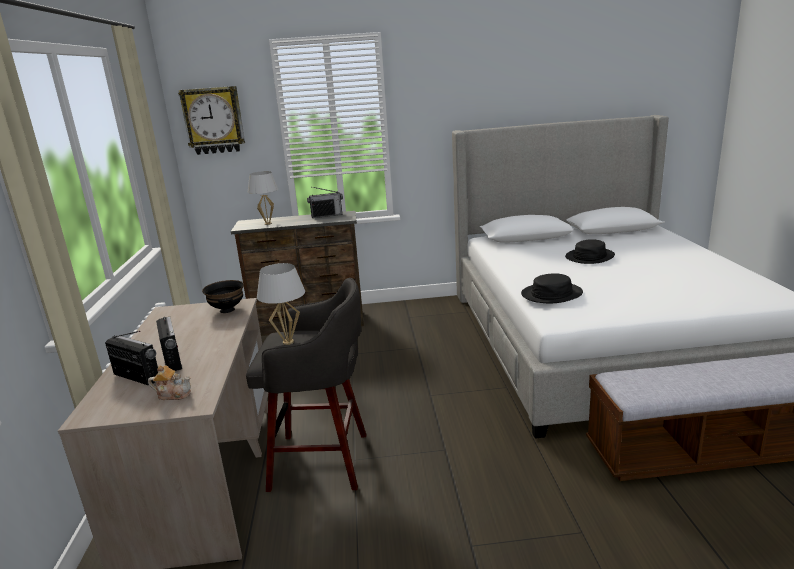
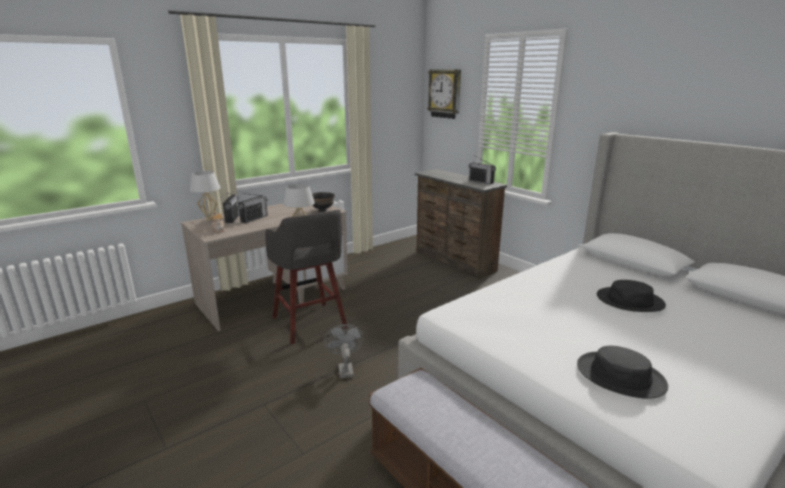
camera: 55 degrees right, 0 degrees up
white table lamp [248,171,279,225] -> white table lamp moved to [190,171,221,221]
black hat [521,273,583,303] -> black hat moved to [577,346,668,399]
none -> grey fan [324,324,364,379]

